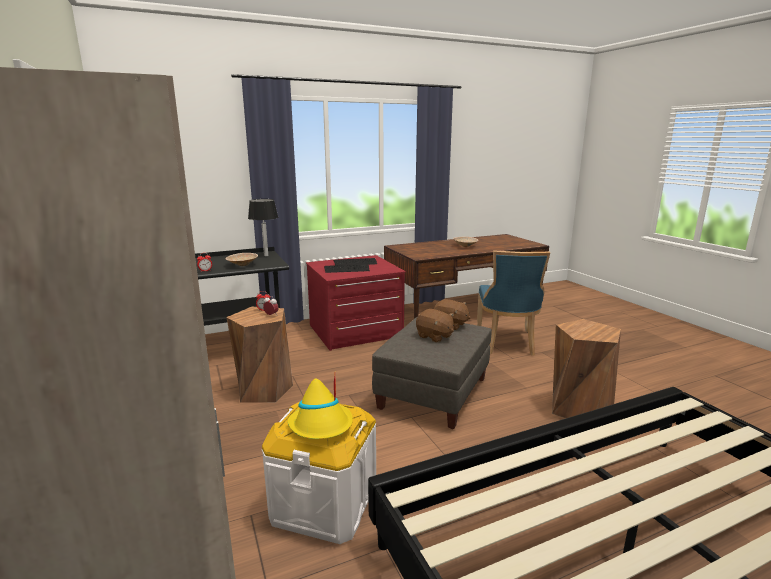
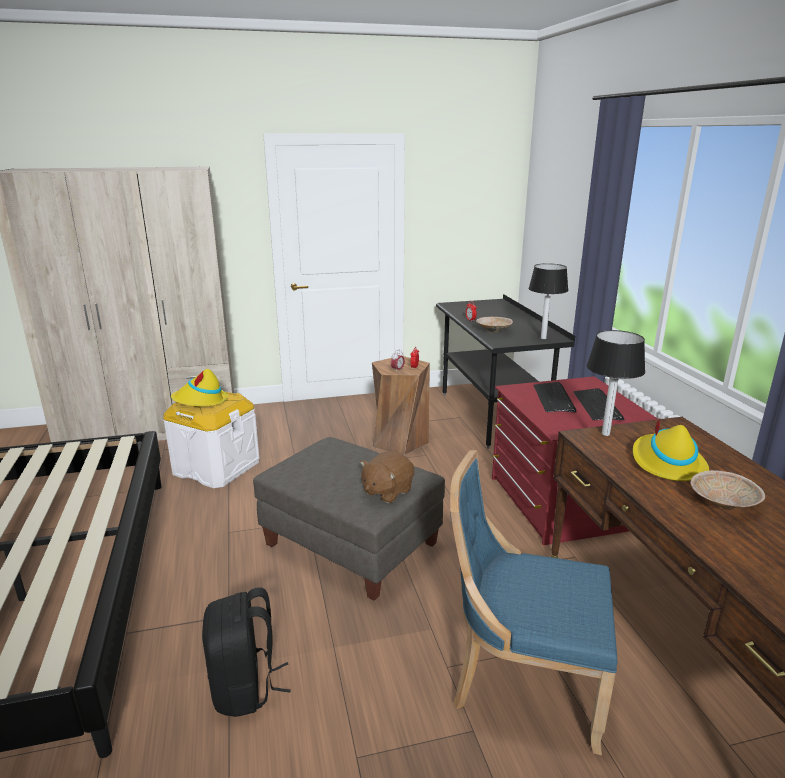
camera: 100 degrees right, 5 degrees up
brown plush toy [416,309,454,343] -> none
brown stool [552,319,621,418] -> black backpack [202,587,291,717]
none -> table lamp [587,330,645,436]
none -> yellow hat [633,418,709,481]

